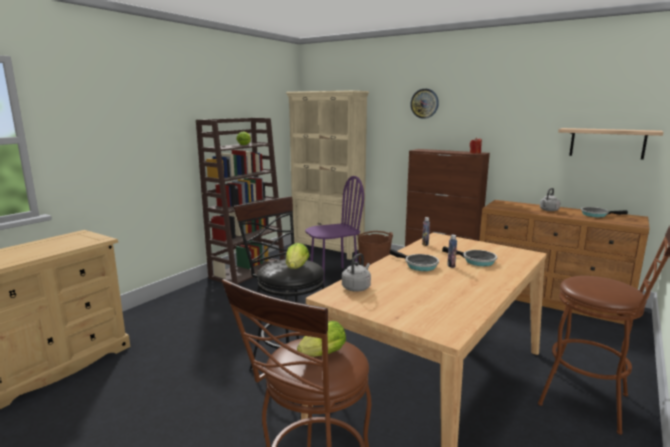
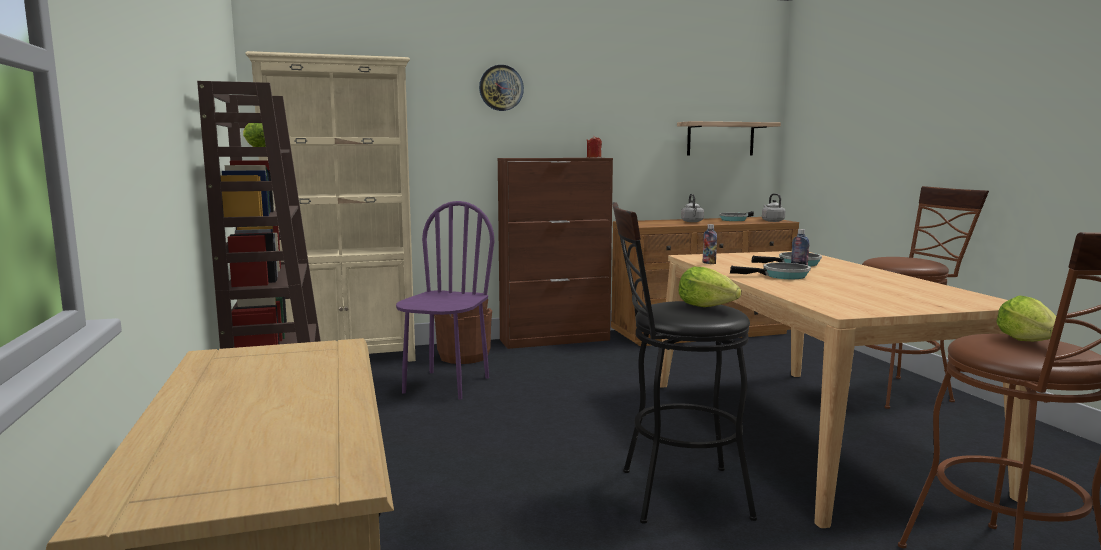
camera: 50 degrees left, 5 degrees down
grey kettle [342,253,371,292] -> grey kettle moved to [762,194,785,222]

